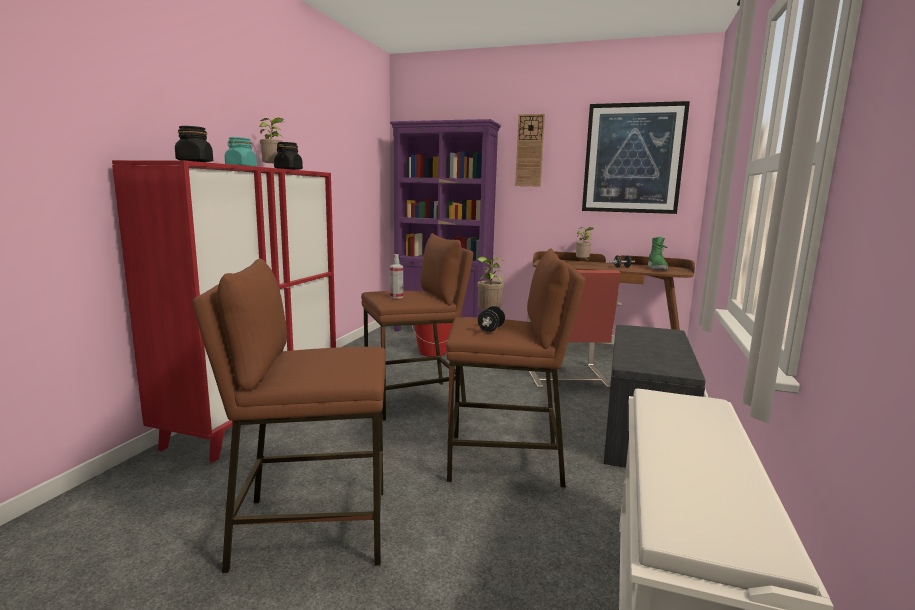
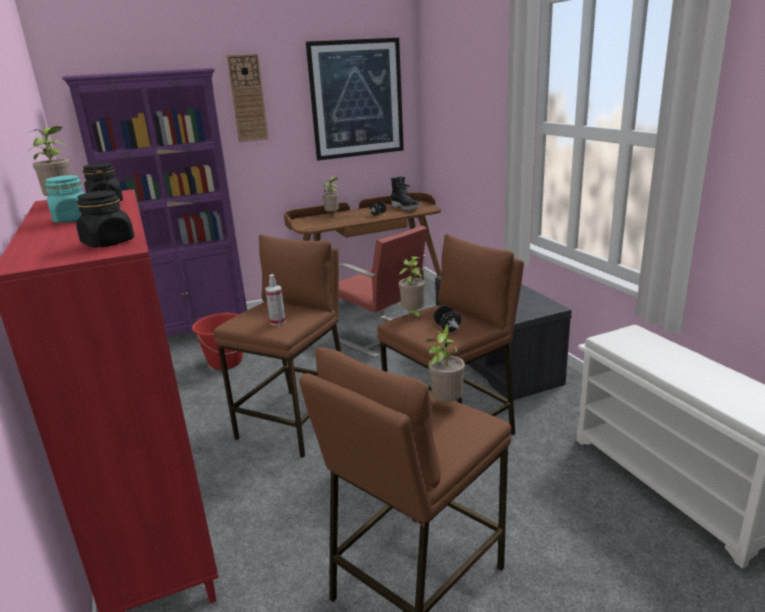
camera: 40 degrees left, 10 degrees up
green boot [648,237,668,270] -> black boot [391,176,419,211]
none -> potted plant [426,323,465,402]

